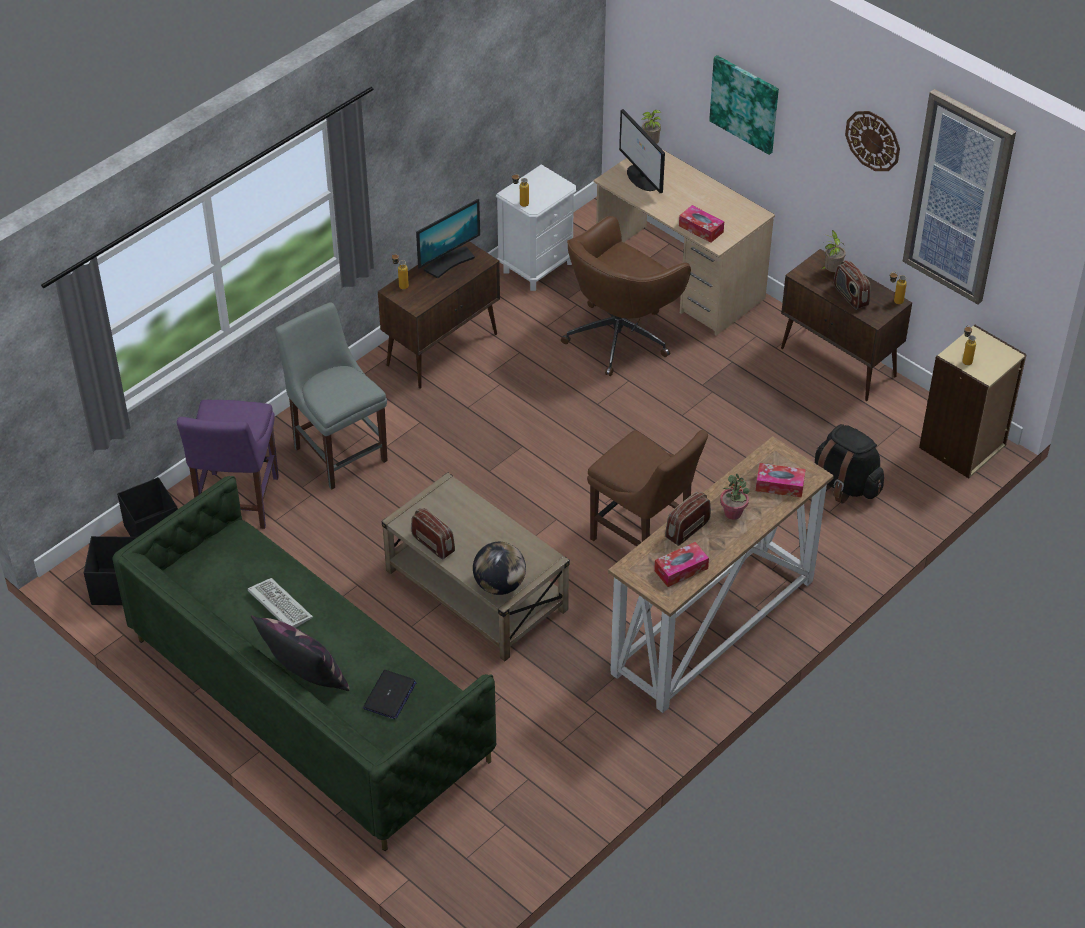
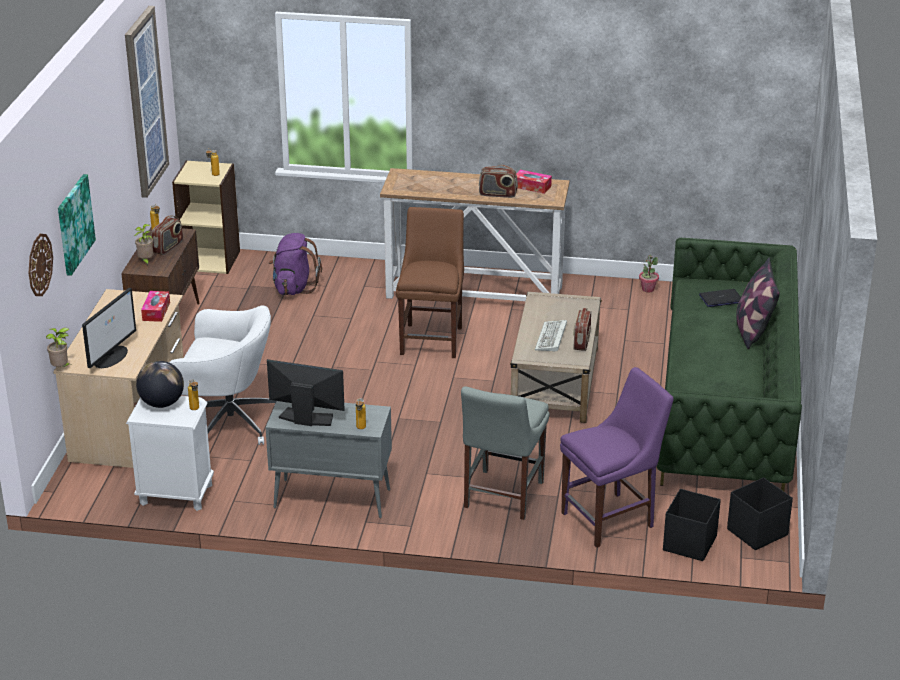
camera: 125 degrees left, 15 degrees down
keyboard [248,578,313,628] -> keyboard moved to [535,320,567,352]
brown cabinet [378,241,500,389] -> grey cabinet [265,401,392,518]
globe [473,542,526,595] -> globe moved to [136,361,184,408]
brown office chair [561,216,691,376] -> white office chair [169,305,277,445]
potted plant [720,474,750,520] -> potted plant moved to [639,255,659,293]
tissue box [756,463,806,498] -> none
black backpack [815,424,884,504] -> purple backpack [268,233,322,295]
wall clock [845,111,900,171] -> wall clock moved to [29,234,53,296]

